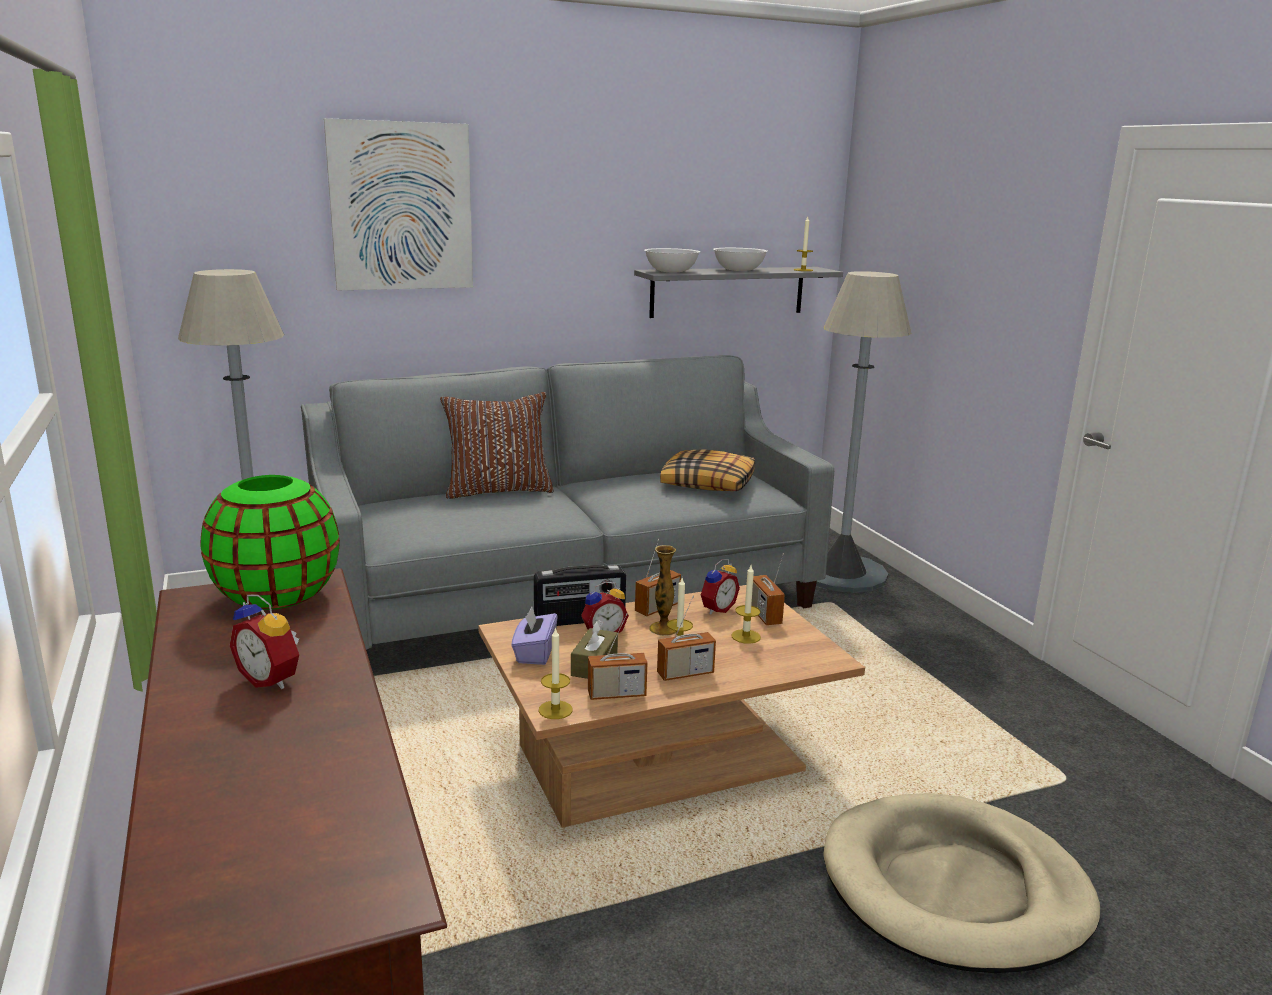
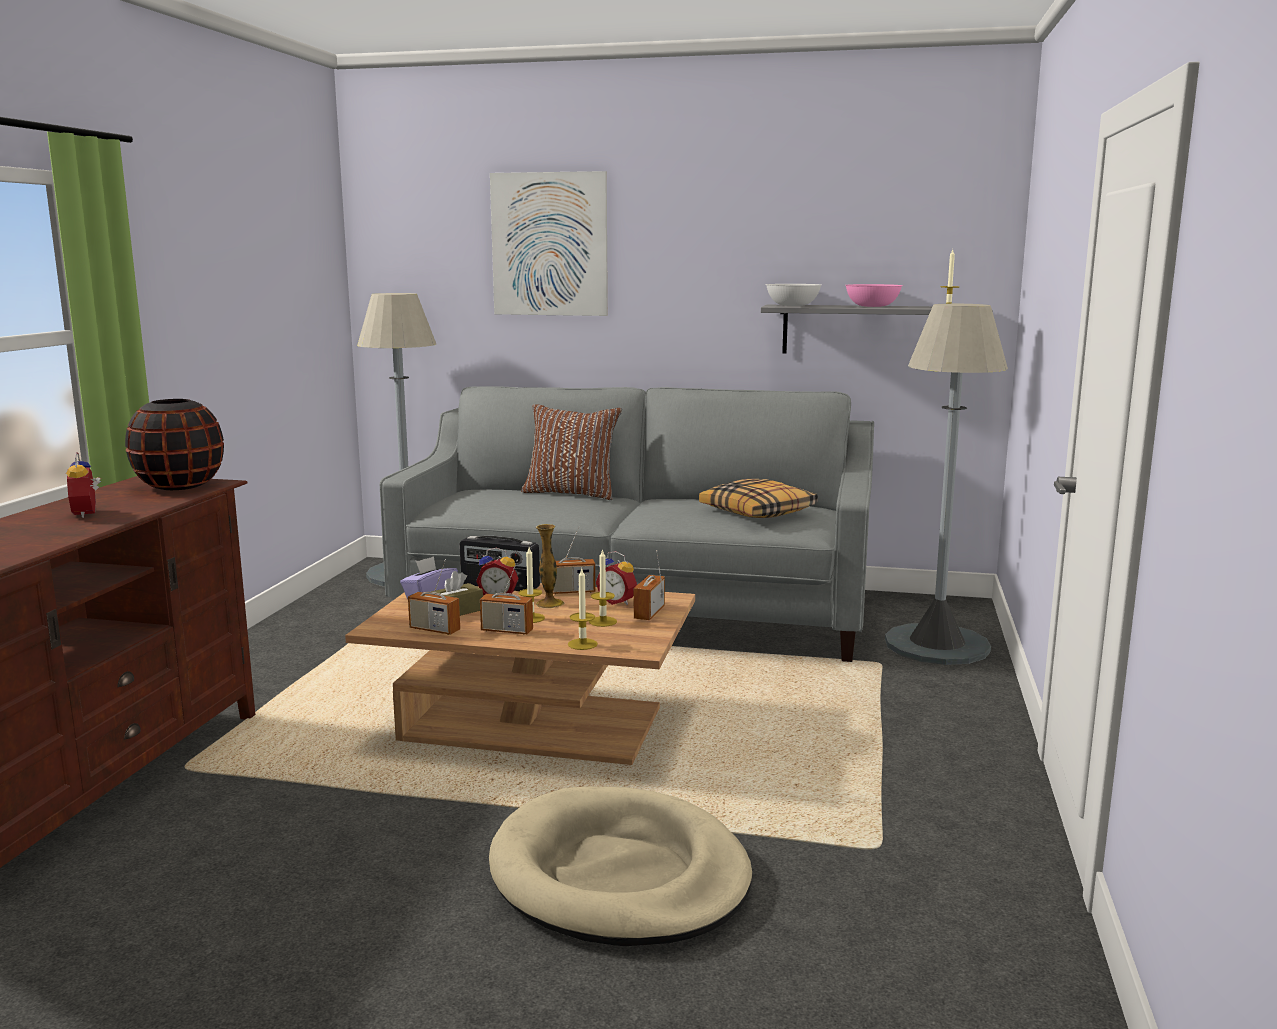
camera: 35 degrees right, 5 degrees down
green vase [200,475,340,610] -> black vase [125,399,224,490]
candle [539,627,573,719] -> candle moved to [568,569,598,650]
alarm clock [701,559,740,615] -> alarm clock turned 45 degrees clockwise [596,551,637,605]
white bowl [713,248,767,271] -> pink bowl [846,284,903,307]

